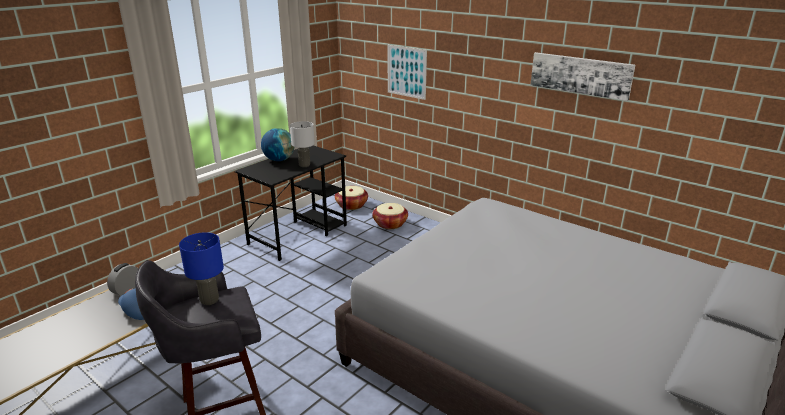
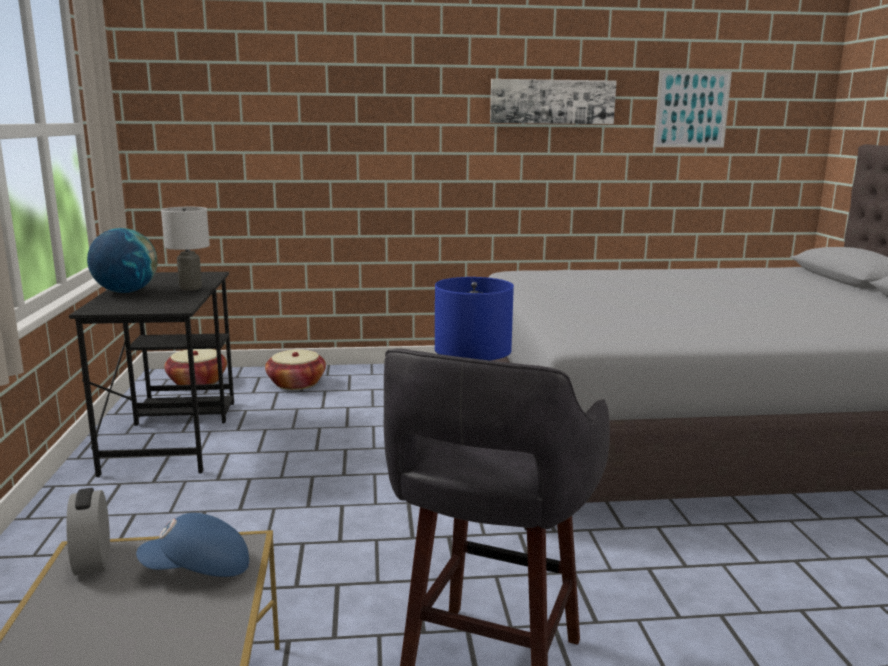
camera: 45 degrees left, 10 degrees down
picture [388,45,427,100] -> picture moved to [654,70,732,148]

